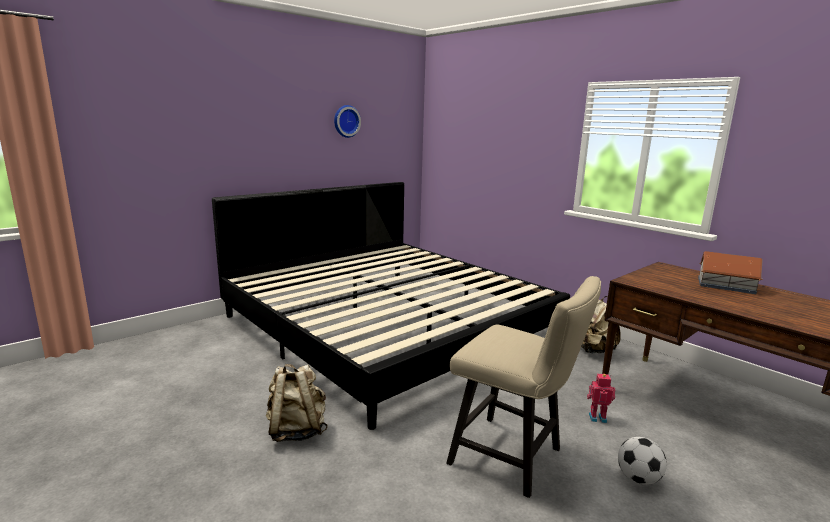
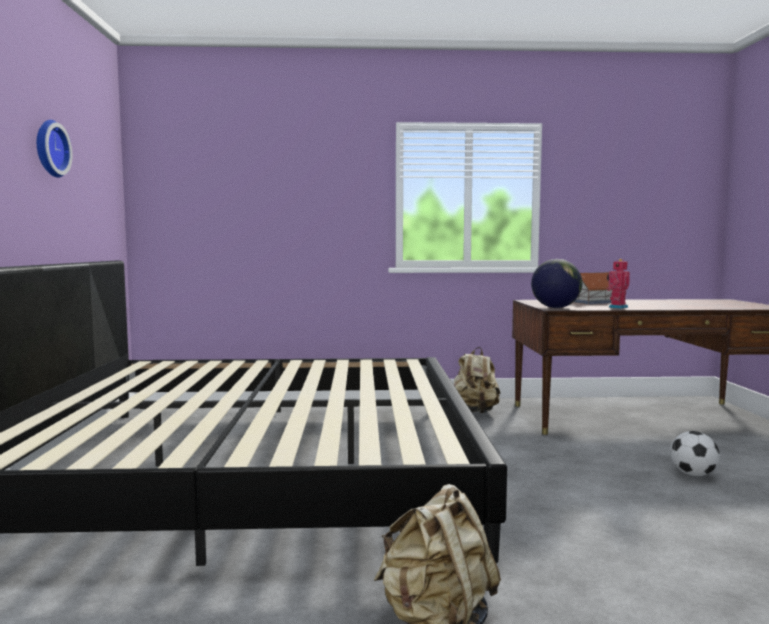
camera: 50 degrees left, 10 degrees down
beige chair [446,276,601,498] -> none
toy robot [587,374,615,423] -> toy robot moved to [607,259,630,309]
none -> globe [531,259,582,308]

